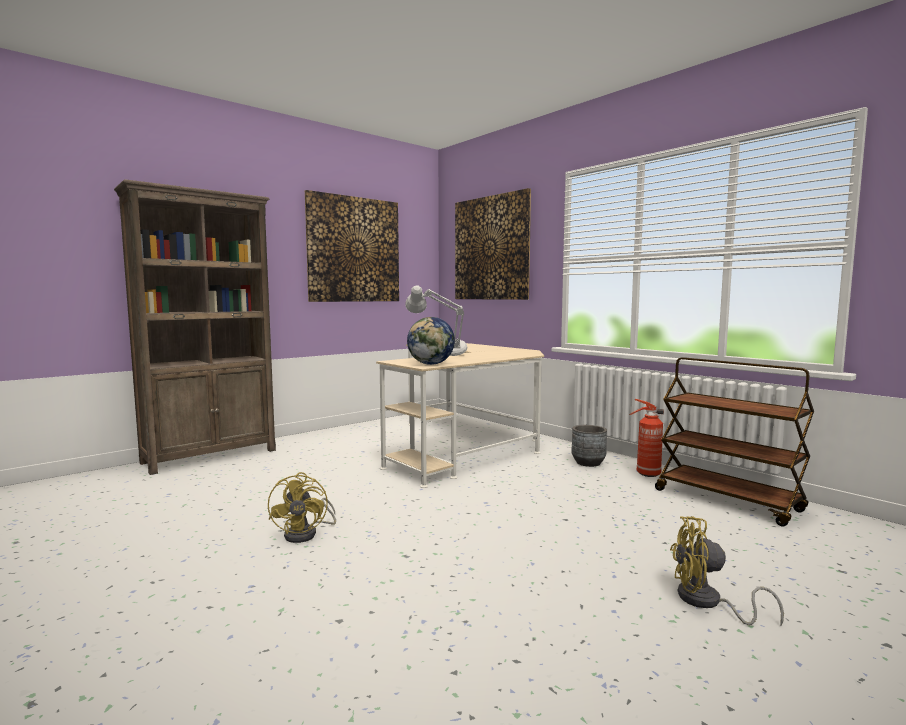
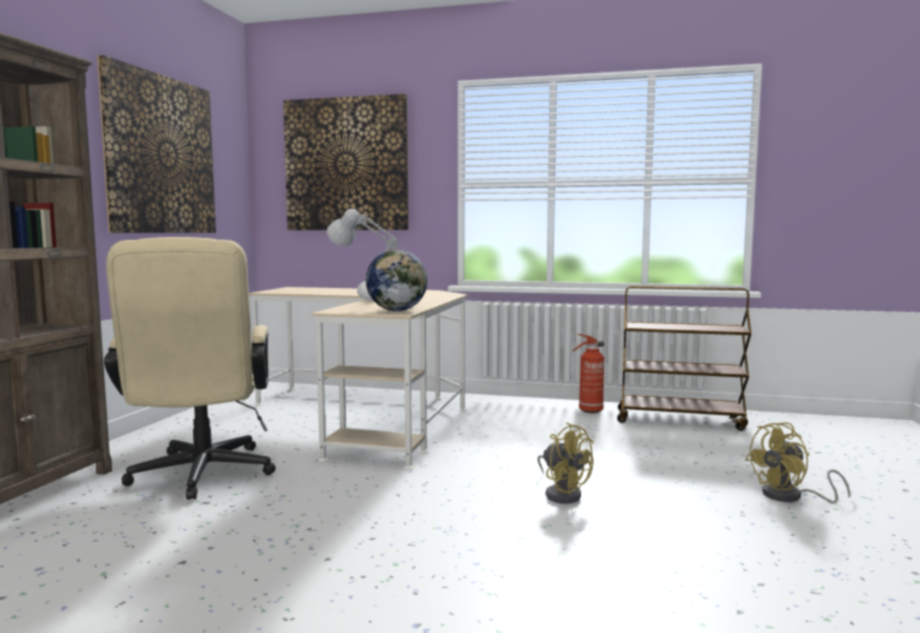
camera: 35 degrees left, 0 degrees up
yellow fan [268,472,336,543] -> yellow fan moved to [537,422,594,503]
grey planter [572,425,607,467] -> none
none -> beige office chair [104,237,276,500]

